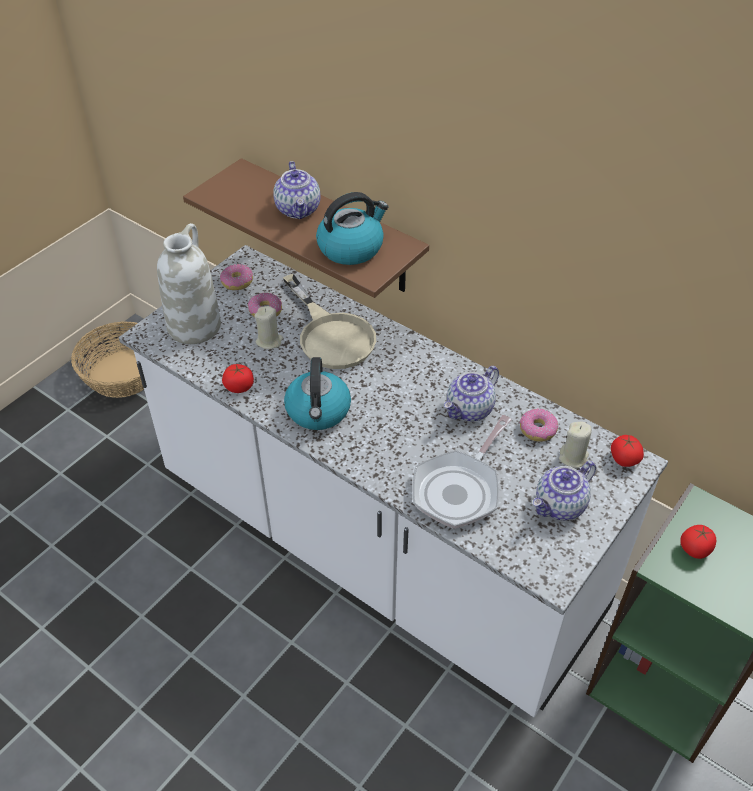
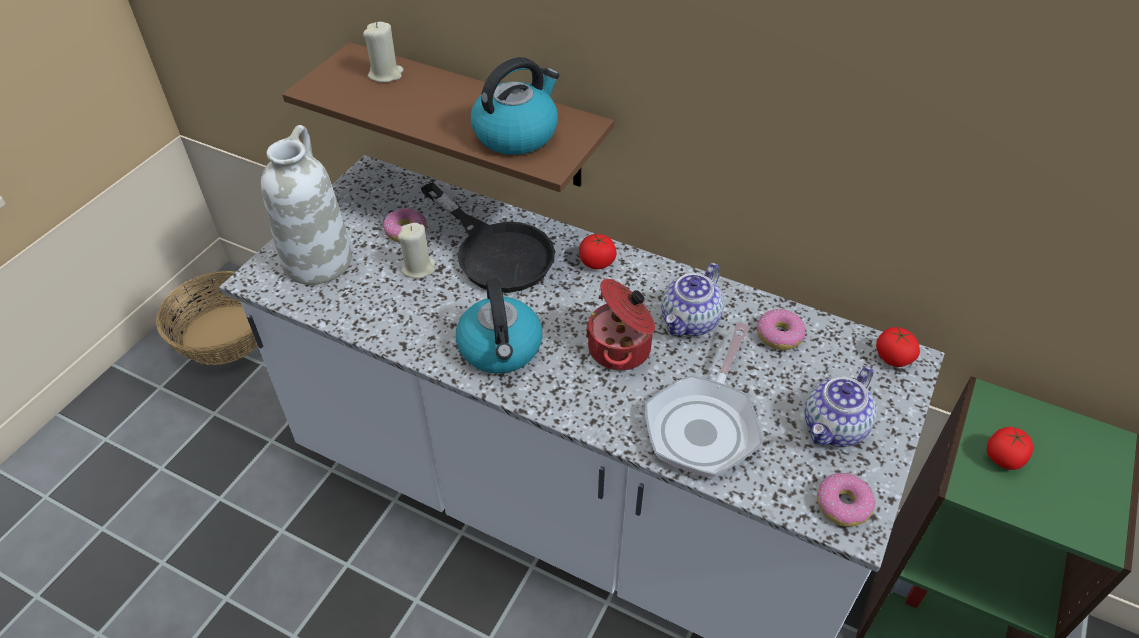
camera: 10 degrees left, 0 degrees up
donut [220,264,253,290] -> donut moved to [817,473,876,527]
tomato [222,364,254,393] -> tomato moved to [579,234,616,269]
teapot [273,161,320,219] -> none
beige frying pan [283,274,376,369] -> black frying pan [421,182,555,293]
beige candle [559,422,591,468] -> beige candle moved to [363,22,404,82]
none -> cooking pot [586,279,655,371]

